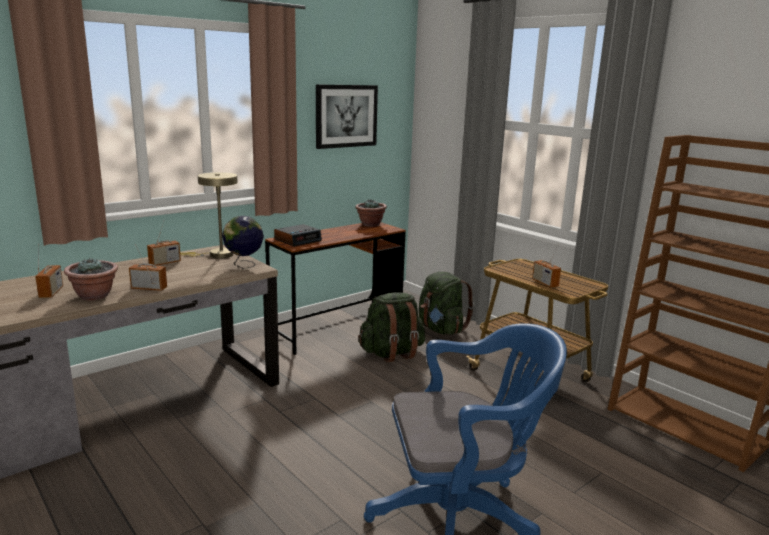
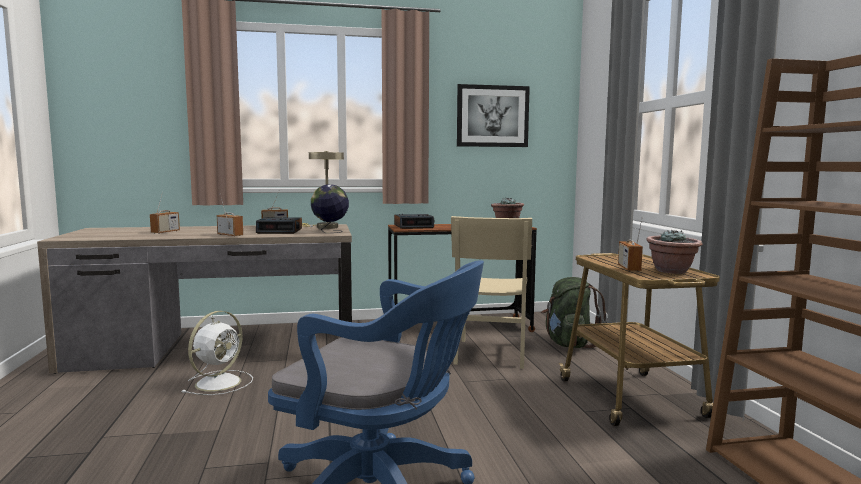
camera: 30 degrees right, 10 degrees down
potted plant [64,258,118,301] -> potted plant moved to [646,230,703,274]
green backpack [358,292,425,362] -> beige chair [451,216,532,369]
none -> white fan [182,311,253,395]
none -> alarm clock [256,217,302,234]

